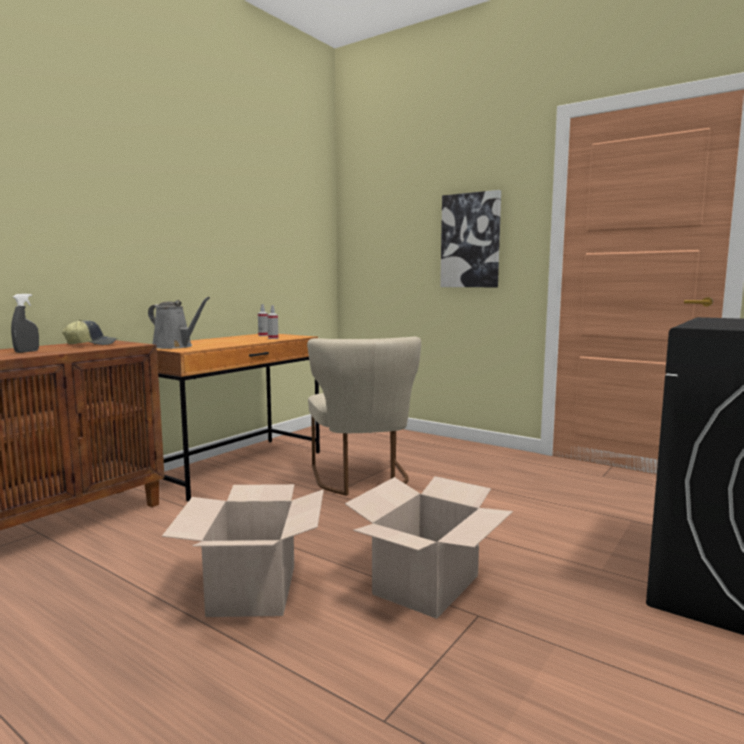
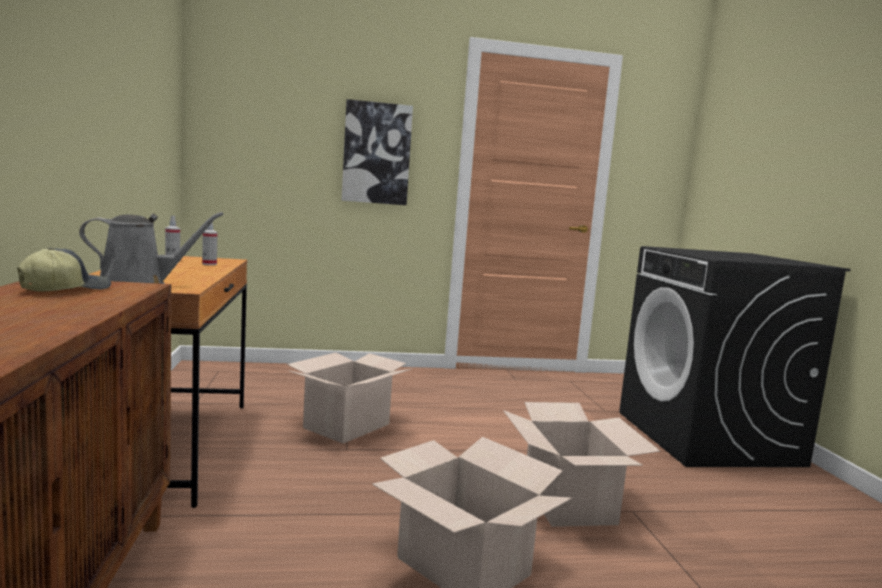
camera: 45 degrees left, 0 degrees up
grey spray bottle [11,294,39,353] -> none
beige chair [307,337,421,496] -> cardboard box [287,353,411,444]

